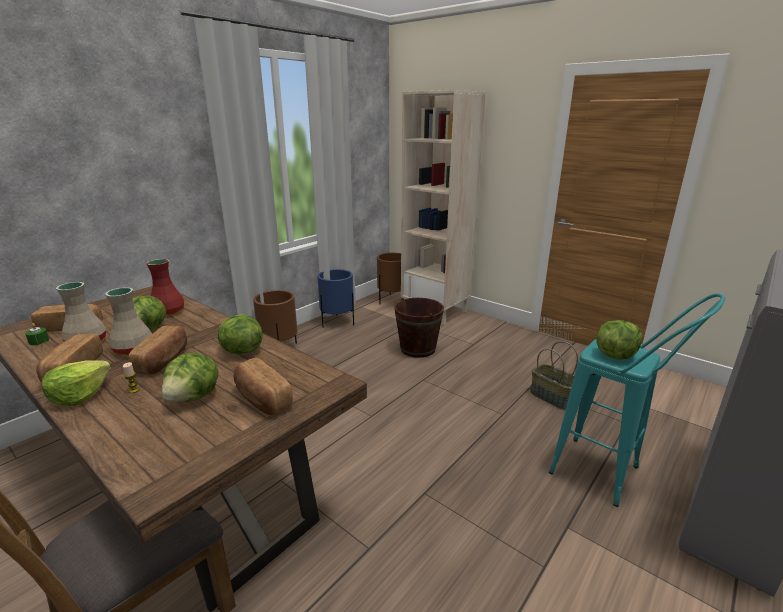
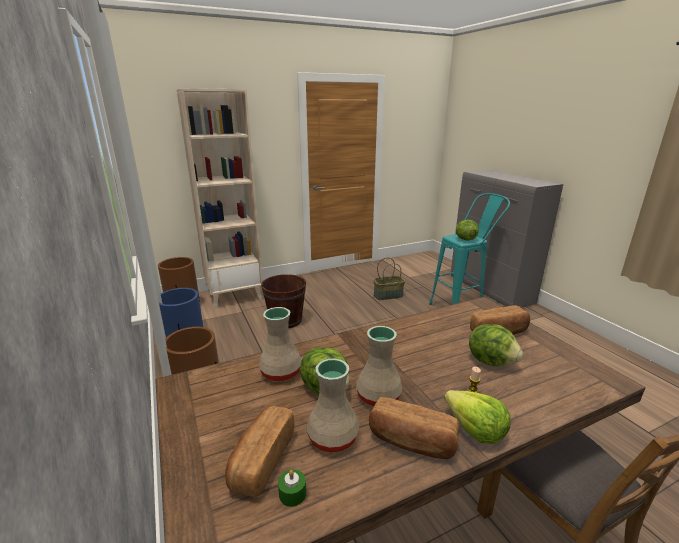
camera: 65 degrees left, 0 degrees up
bread [129,326,187,375] -> none
red vase [146,259,184,316] -> beige vase [259,307,302,382]
lettuce [218,314,263,354] -> none

